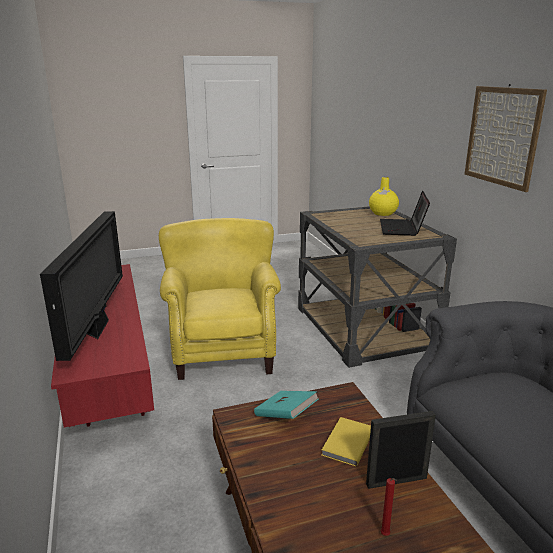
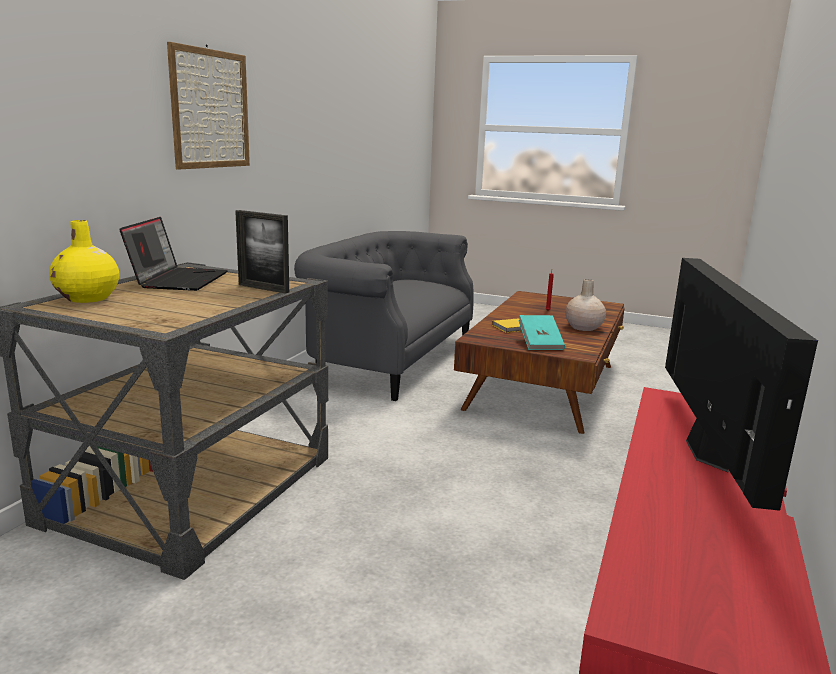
camera: 140 degrees left, 5 degrees down
television [40,211,123,361] -> television turned 150 degrees clockwise [665,258,818,511]
yellow armchair [159,218,281,380] -> none
picture frame [366,411,436,489] -> picture frame moved to [235,210,289,294]
laptop [380,191,430,236] -> laptop turned 45 degrees counterclockwise [119,217,228,291]
none -> beige vase [565,279,606,331]

